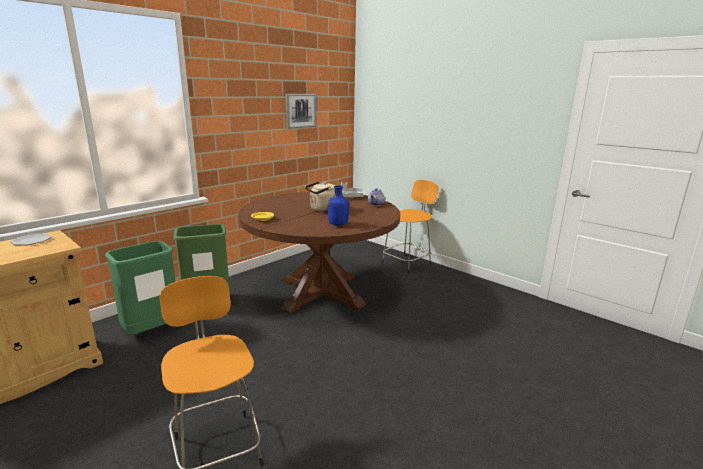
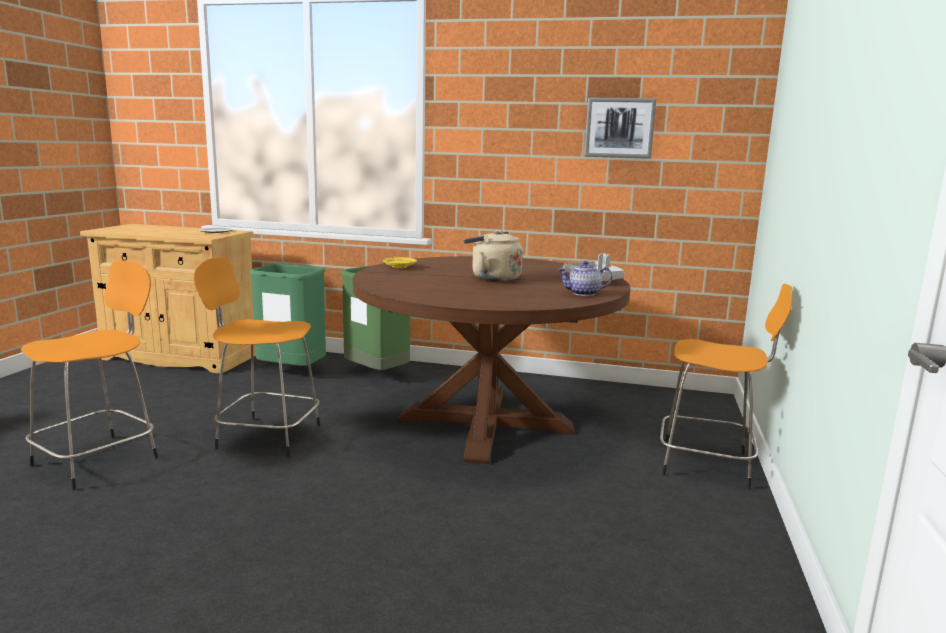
camera: 60 degrees right, 5 degrees down
blue bottle [328,185,349,226] -> none
none -> orange stool [193,257,320,457]

